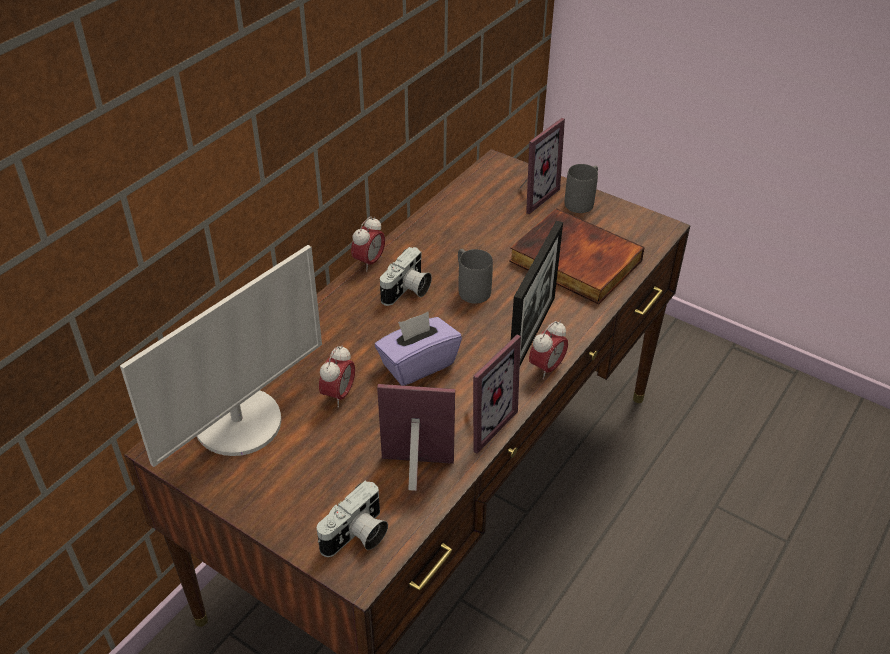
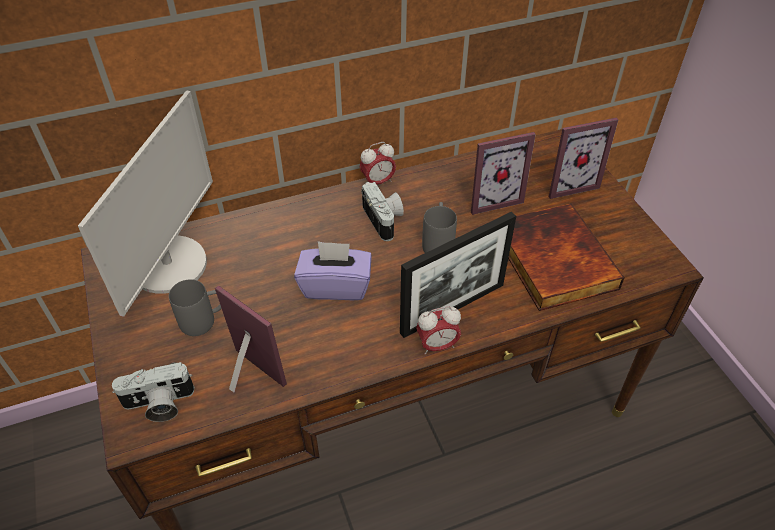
camera: 35 degrees right, 5 degrees up
monitor [120,245,322,467] -> monitor turned 60 degrees counterclockwise [78,90,213,317]
alarm clock [319,345,355,407] -> none
camera [380,247,432,306] -> camera turned 90 degrees counterclockwise [361,182,404,241]
picture frame [466,335,521,454] -> picture frame moved to [471,132,536,215]
grey mug [565,164,598,213] -> grey mug moved to [169,279,222,336]

